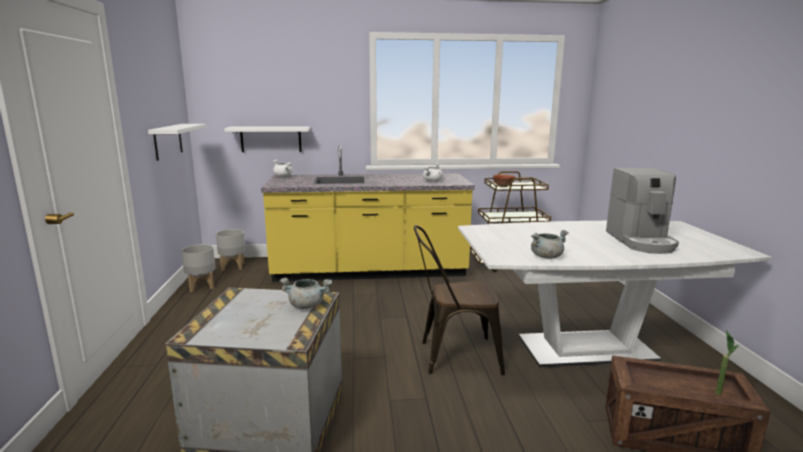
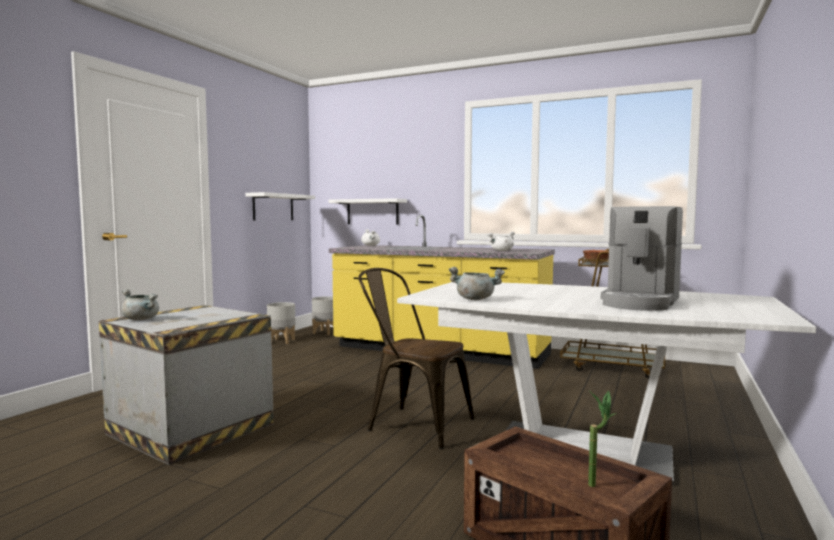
camera: 30 degrees right, 10 degrees down
grey cooking pot [280,278,332,309] -> grey cooking pot moved to [121,289,159,320]

